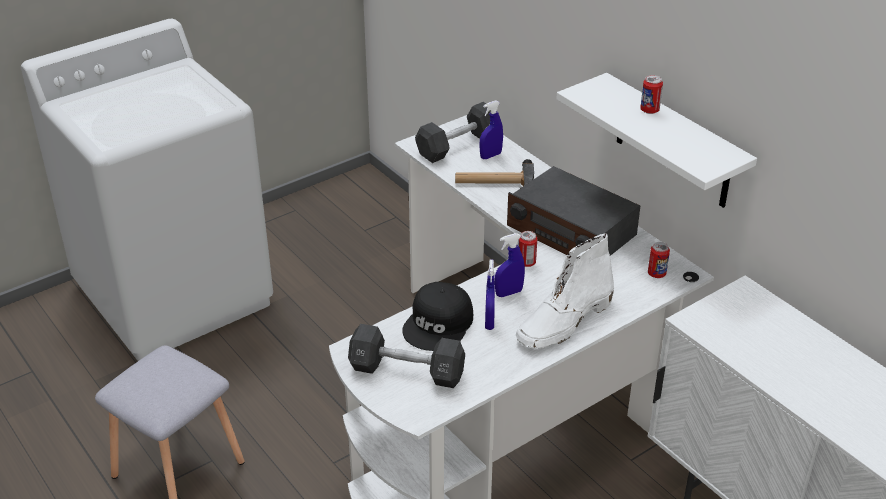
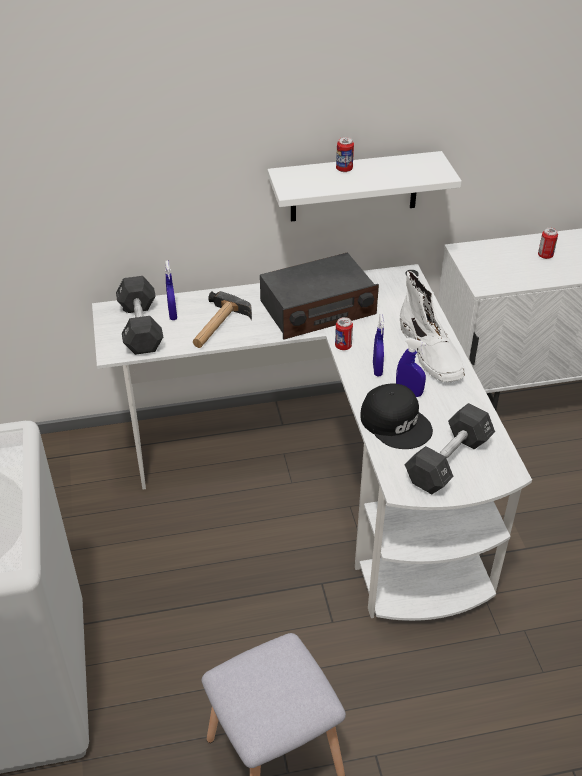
camera: 65 degrees left, 5 degrees up
can [648,242,670,278] -> can moved to [538,228,558,259]

